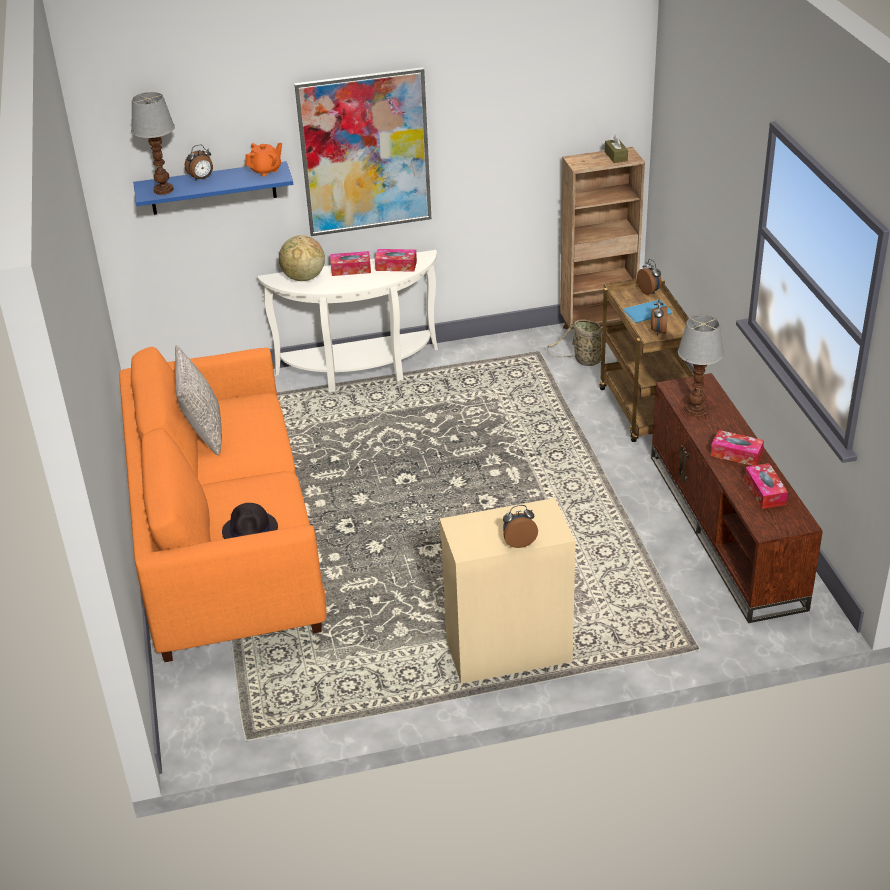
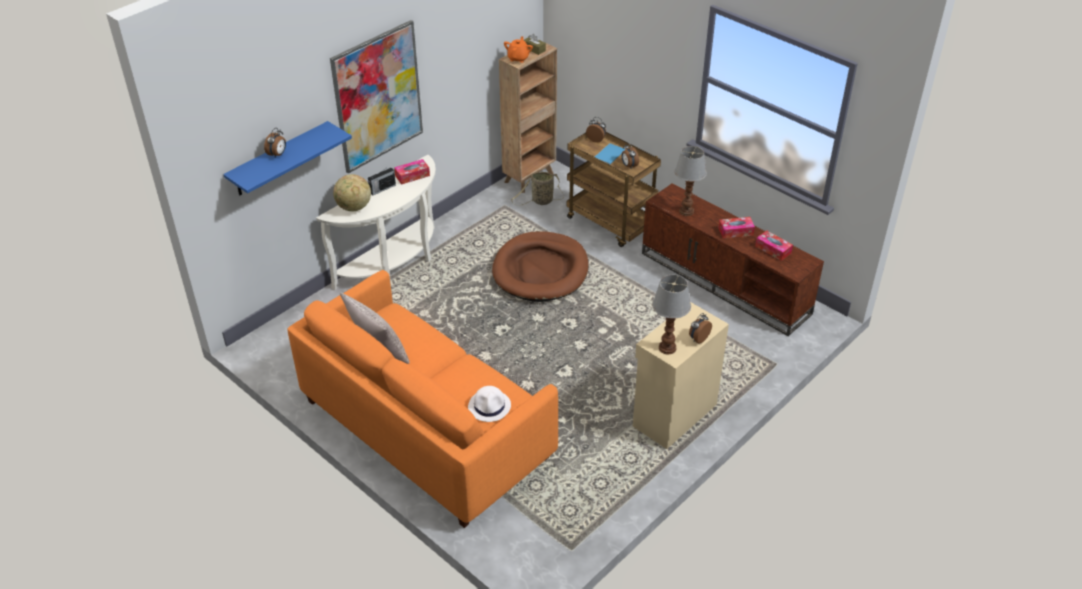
camera: 35 degrees left, 5 degrees up
table lamp [131,92,175,195] -> table lamp moved to [652,275,691,354]
black hat [222,503,278,539] -> white hat [468,386,511,422]
orange teapot [245,143,282,176] -> orange teapot moved to [504,36,533,63]
tissue box [330,251,371,276] -> radio [368,166,396,195]
none -> brown dog bed [492,231,589,302]

